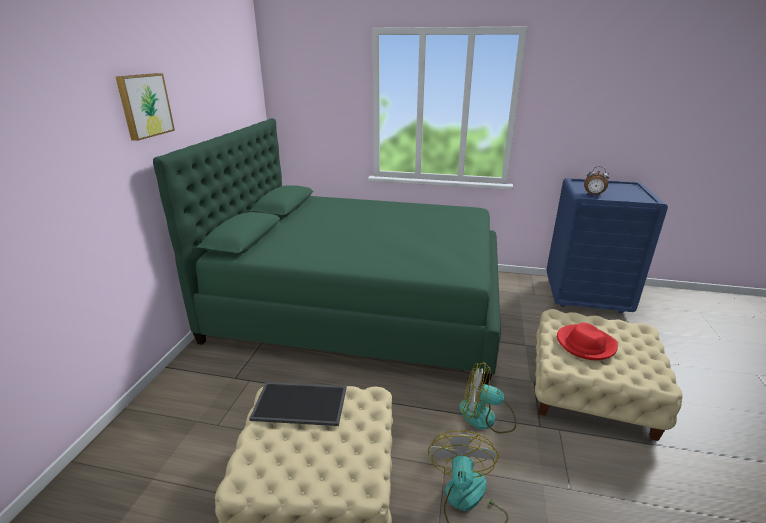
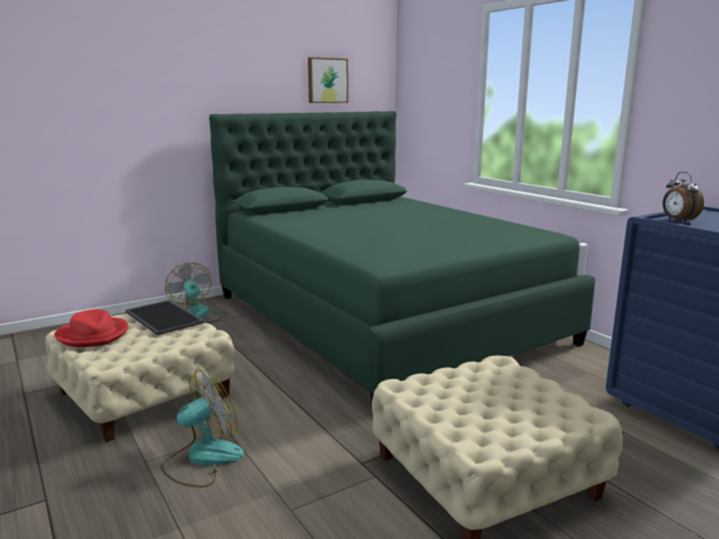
camera: 45 degrees right, 10 degrees down
picture [116,73,175,141] -> picture moved to [308,57,348,103]
fan [459,362,516,433] -> fan moved to [165,263,228,323]
red hat [557,323,618,360] -> red hat moved to [54,309,129,347]

